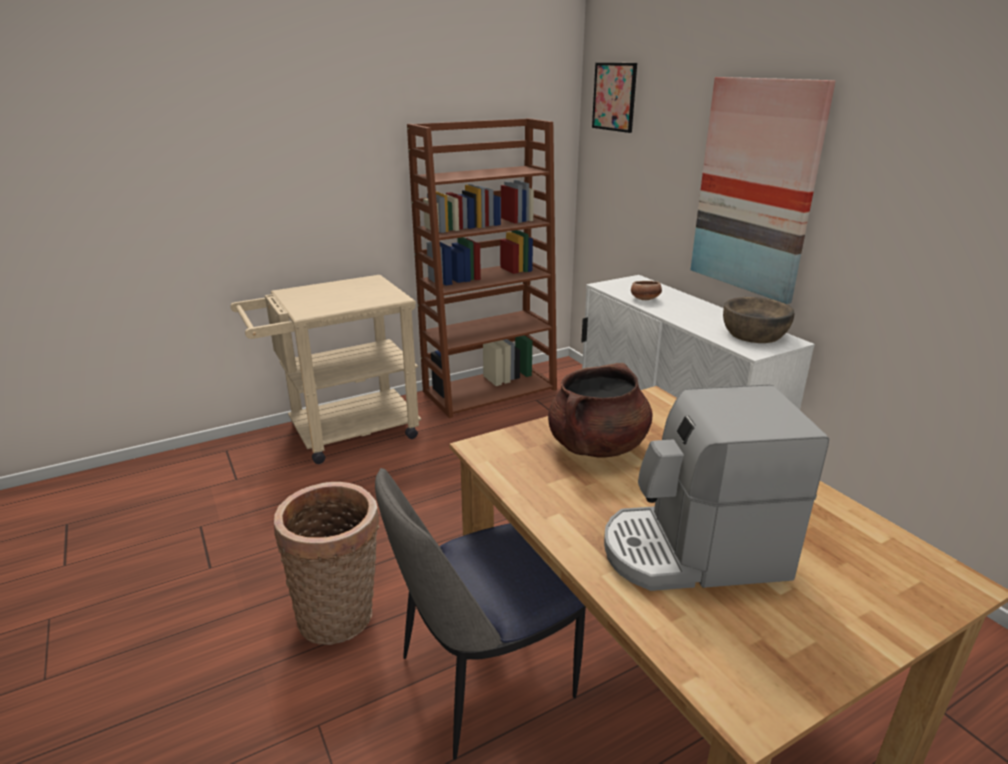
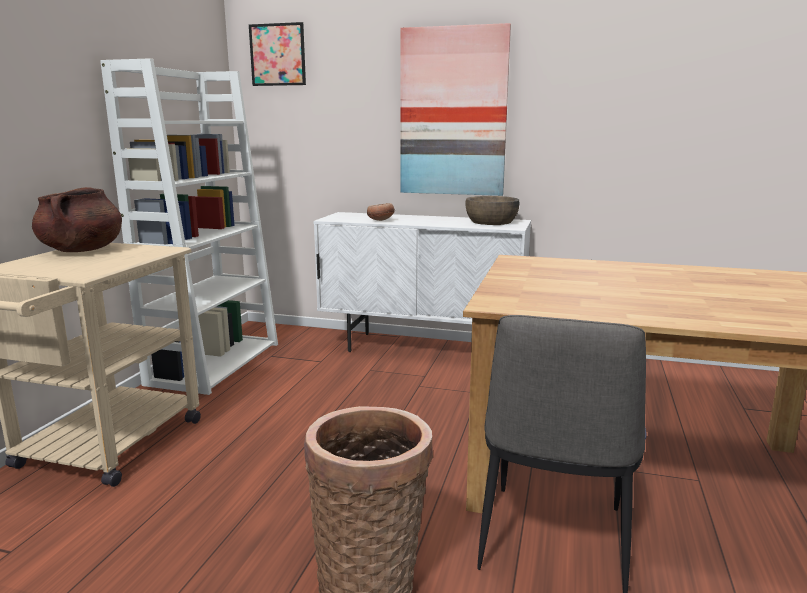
camera: 45 degrees left, 10 degrees down
brown bookcase [407,118,557,418] -> white bookcase [100,58,278,395]
brown cooking pot [548,363,652,458] -> brown cooking pot moved to [32,187,122,252]
coffee machine [604,384,829,591] -> none

